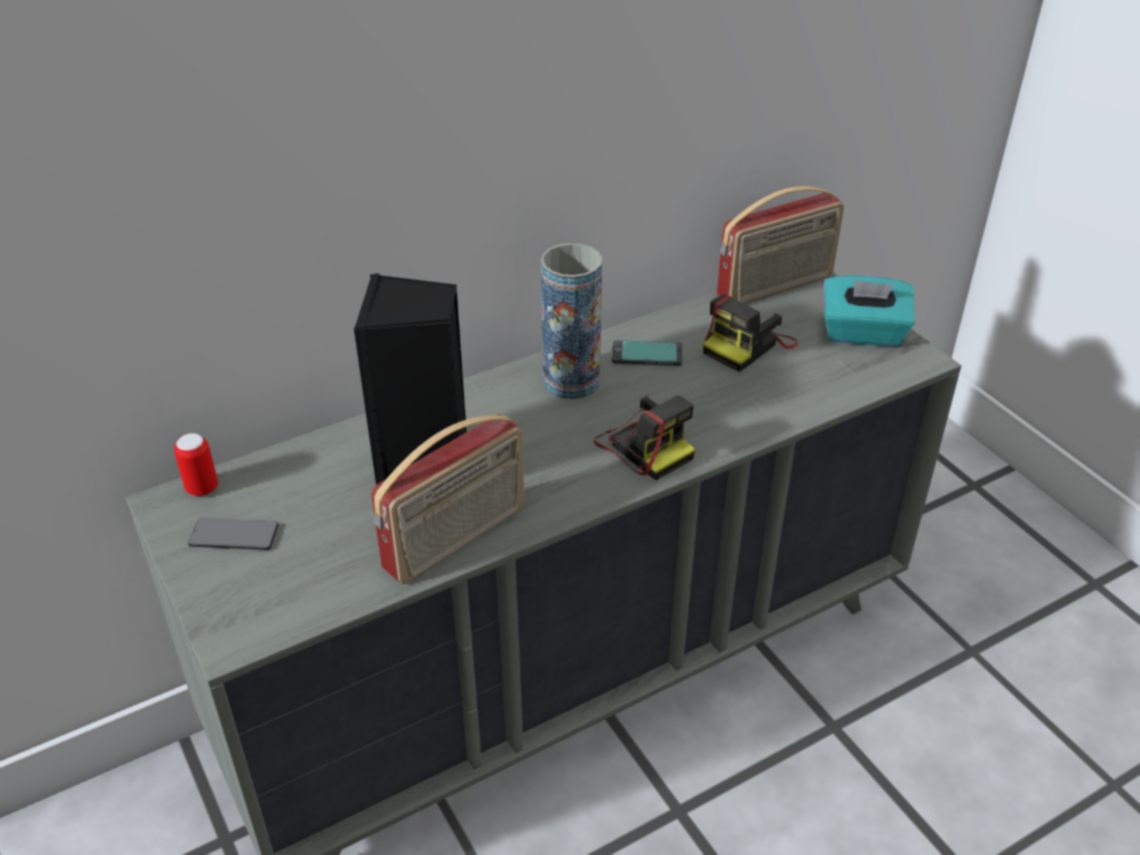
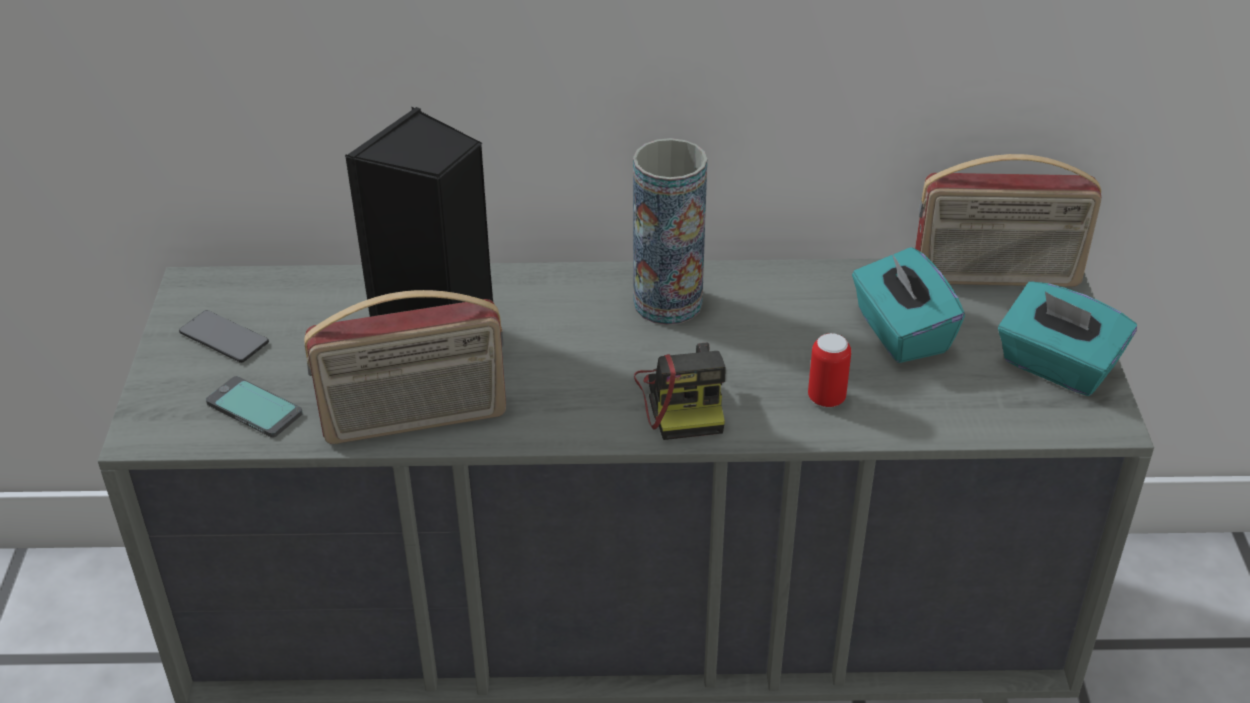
camera: 30 degrees right, 0 degrees up
can [174,433,218,496] -> can moved to [808,333,851,407]
phone [612,340,682,366] -> phone moved to [206,376,303,438]
camera [703,295,798,372] -> turquoise tissue box [852,247,965,363]

